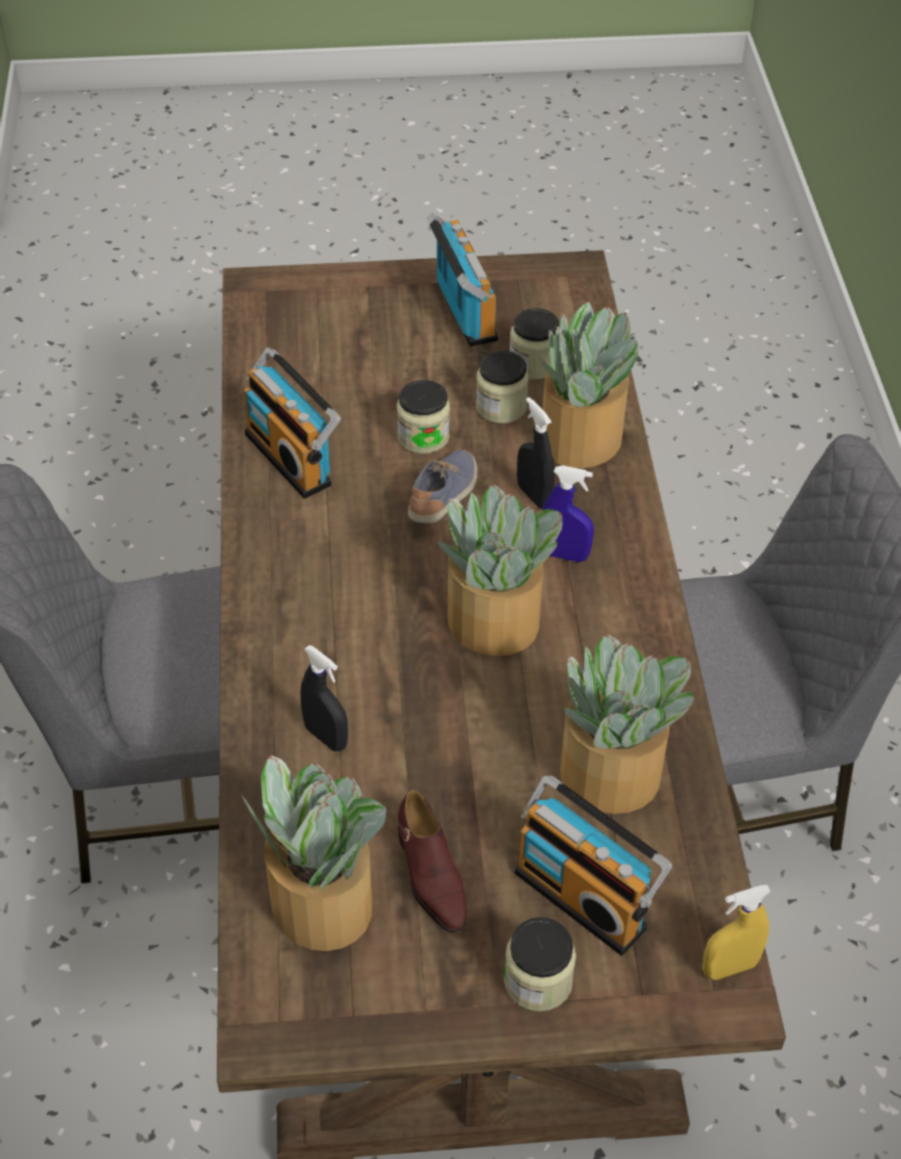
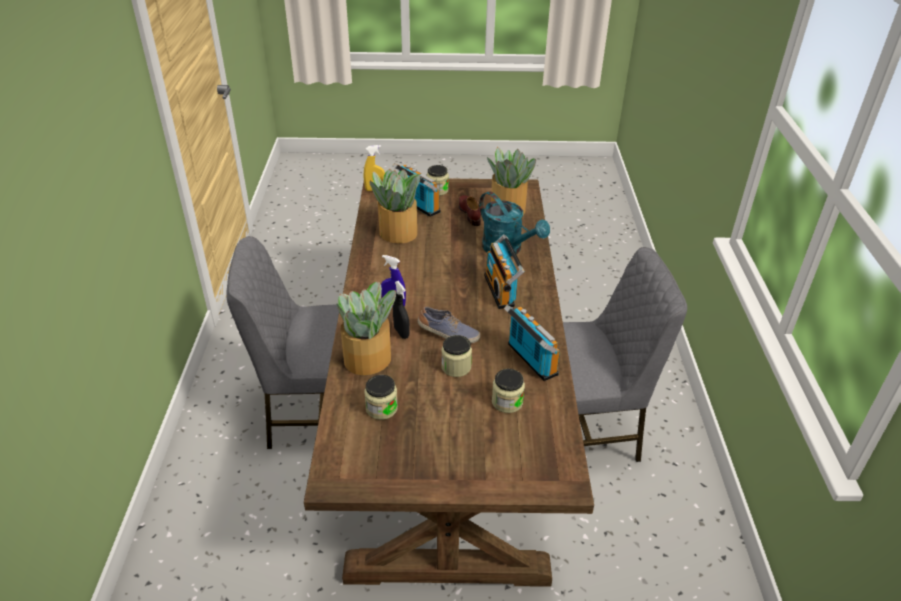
camera: 175 degrees left, 10 degrees down
black spray bottle [301,645,348,751] -> turquoise watering can [479,191,550,257]
shoe [408,450,477,523] -> shoe turned 105 degrees counterclockwise [418,306,480,343]
radio [426,213,498,347] -> radio moved to [484,234,524,309]
potted plant [438,484,563,656] -> none
jar [476,351,529,423] -> jar moved to [492,369,525,413]

